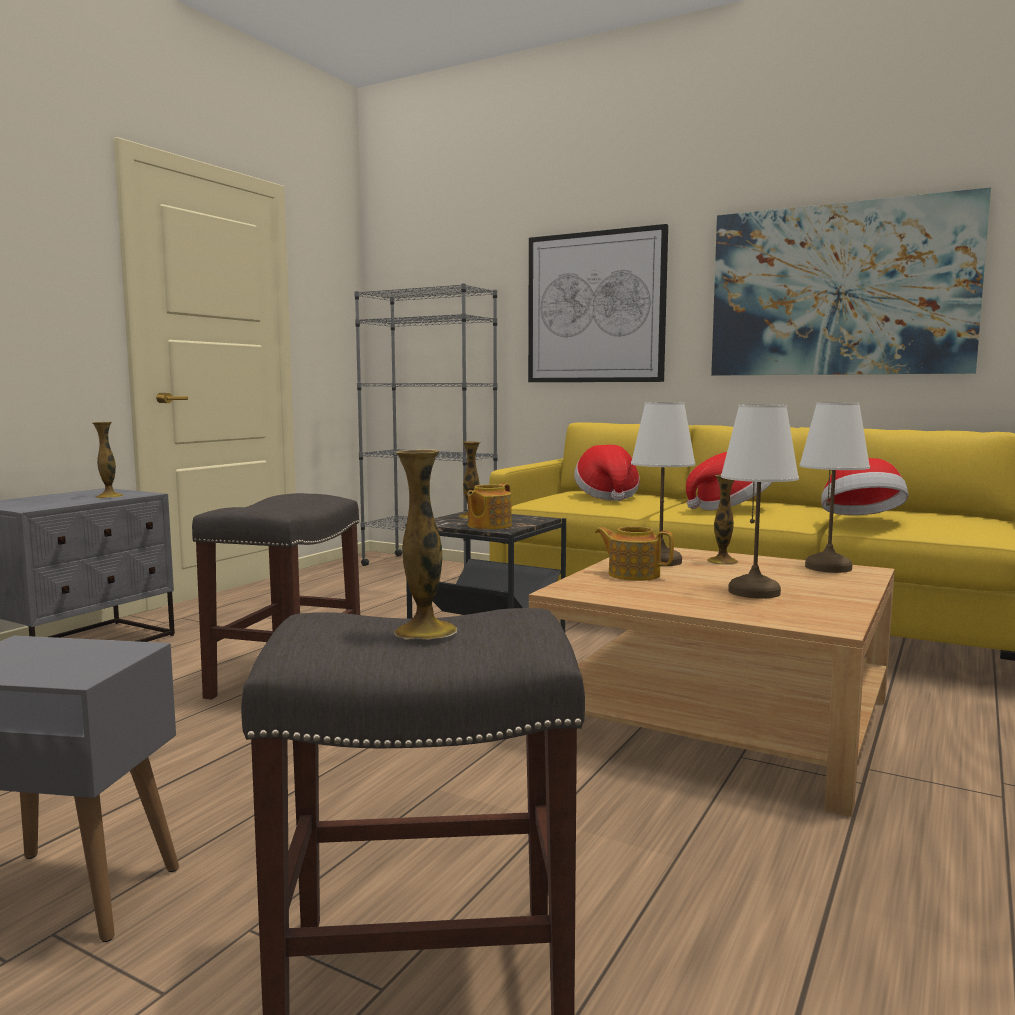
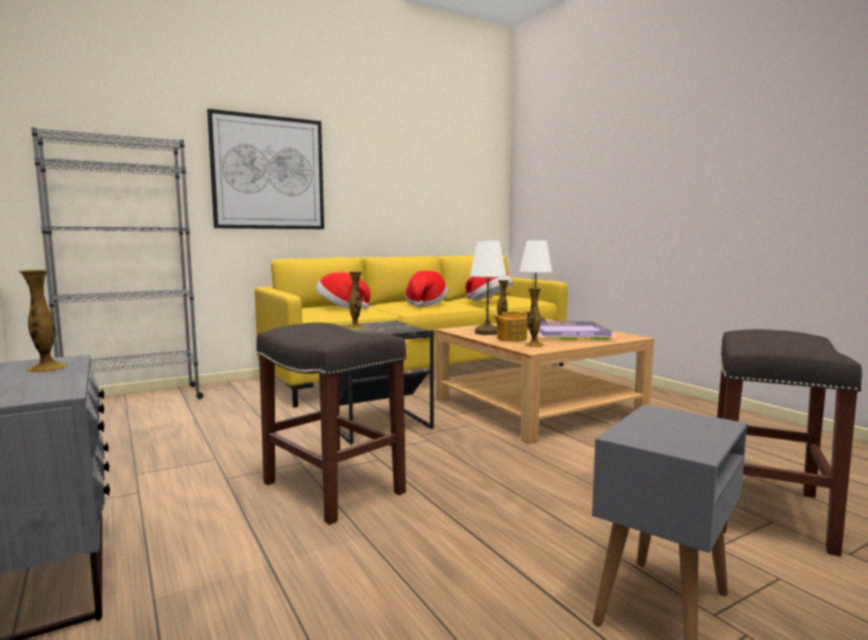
camera: 60 degrees left, 0 degrees up
vase [394,449,457,639] -> vase moved to [525,288,544,347]
teapot [467,483,512,529] -> none
picture [711,187,991,376] -> none
white table lamp [721,405,799,599] -> purple tray [537,321,617,340]

